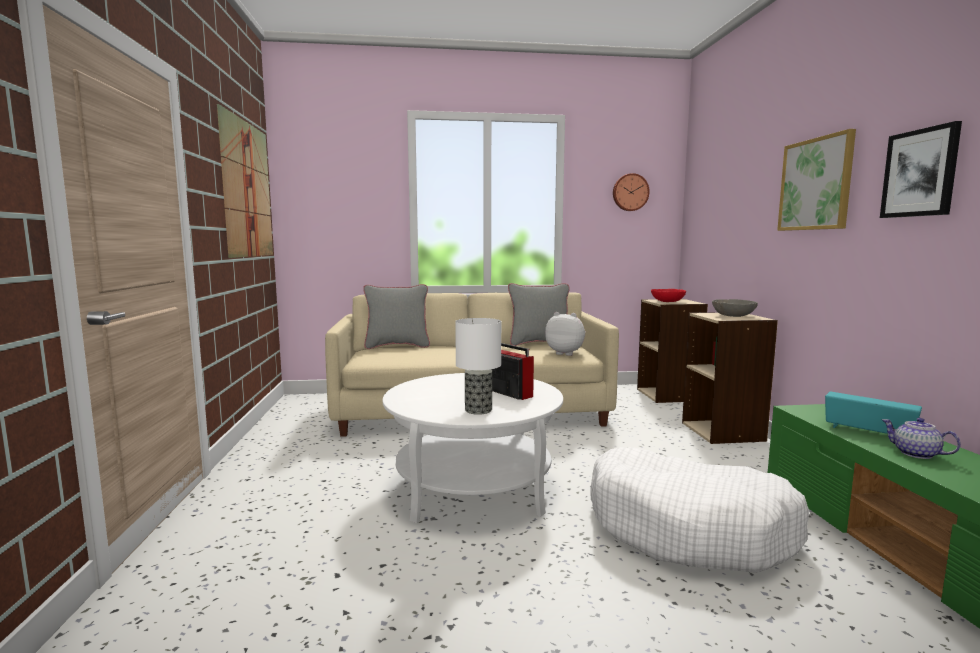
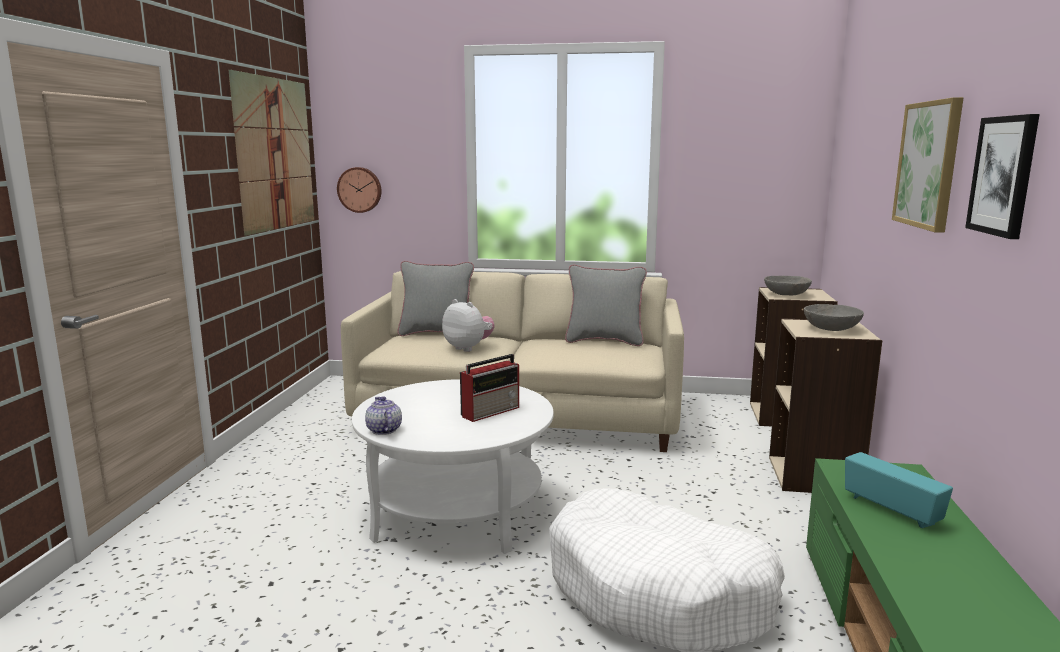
camera: 15 degrees right, 5 degrees up
table lamp [455,318,501,415] -> none
radio [491,343,534,400] -> radio turned 75 degrees clockwise [460,354,519,422]
plush toy [545,312,586,356] -> plush toy moved to [442,299,495,352]
wall clock [613,173,650,211] -> wall clock moved to [337,167,381,213]
red bowl [651,289,686,302] -> grey bowl [764,276,812,295]
teapot [882,418,961,459] -> teapot moved to [365,397,402,435]

